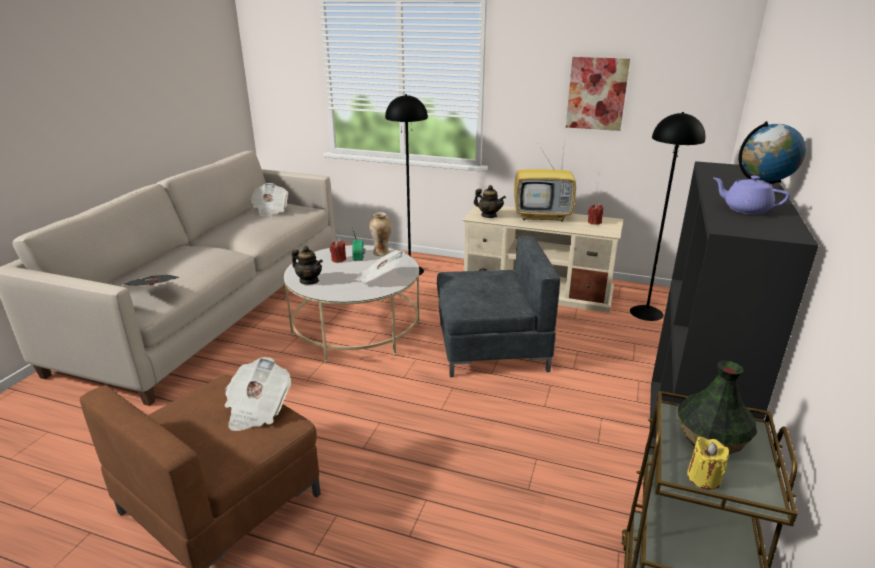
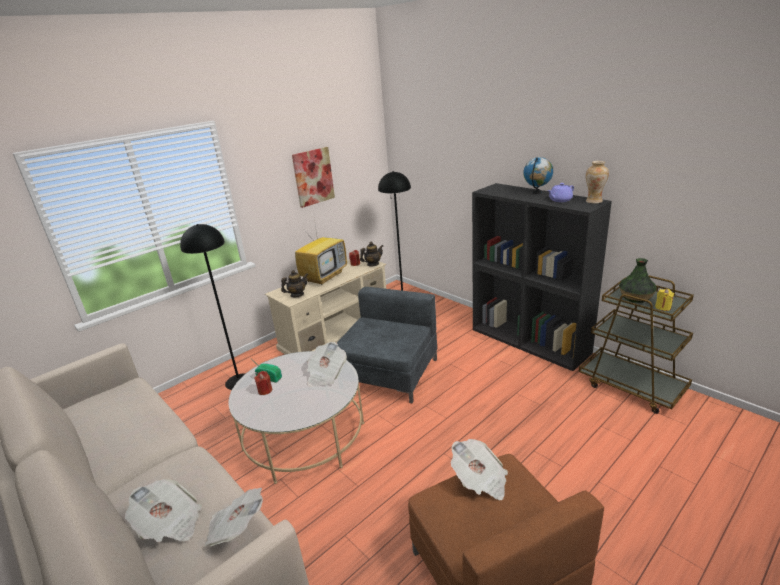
camera: 60 degrees left, 0 degrees up
newspaper [250,183,289,217] -> newspaper moved to [125,479,202,542]
teapot [292,246,323,285] -> teapot moved to [360,242,383,266]
vase [369,212,392,256] -> vase moved to [586,161,609,204]

